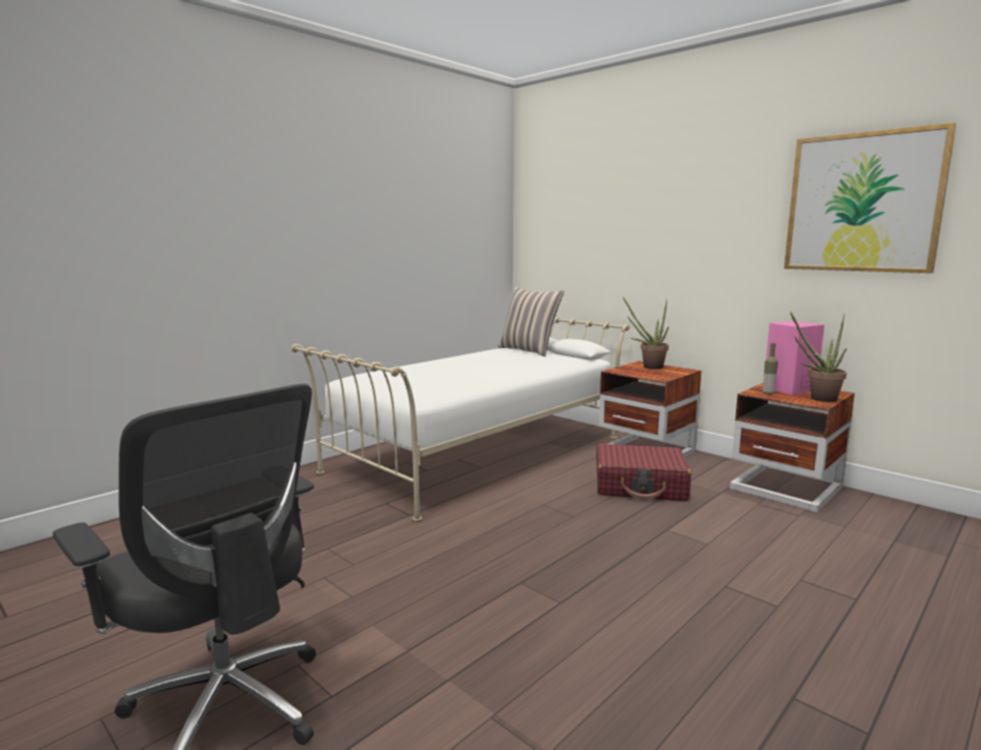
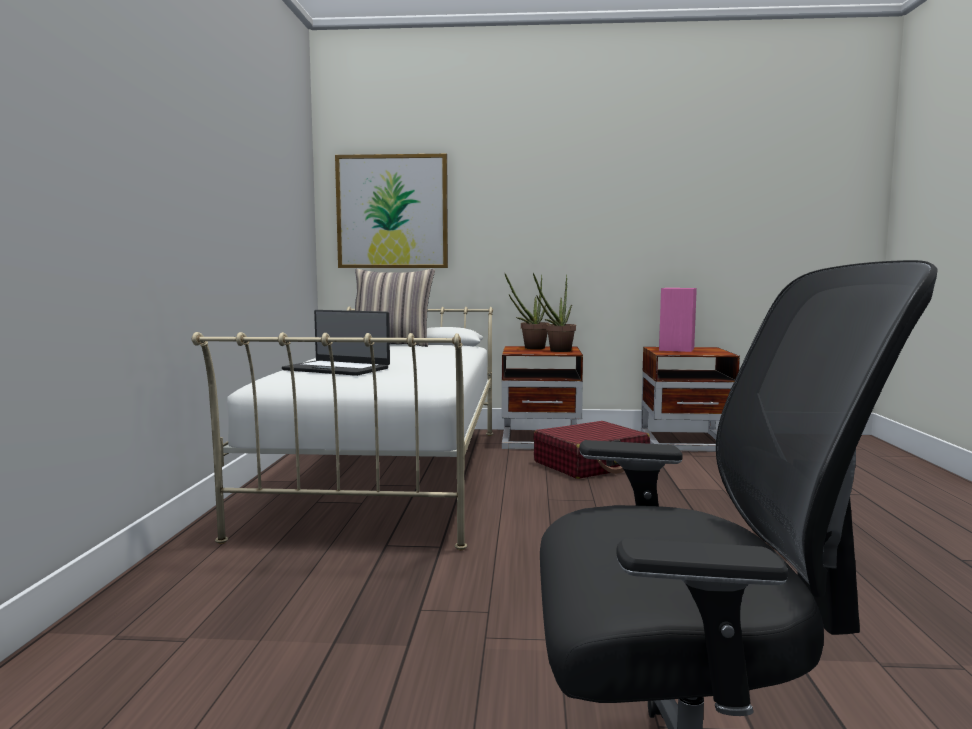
camera: 40 degrees left, 5 degrees down
bottle [763,343,778,394] -> none
picture [784,123,956,273] -> picture moved to [335,154,448,268]
potted plant [790,311,847,402] -> potted plant moved to [533,273,576,352]
none -> laptop [282,310,390,376]

